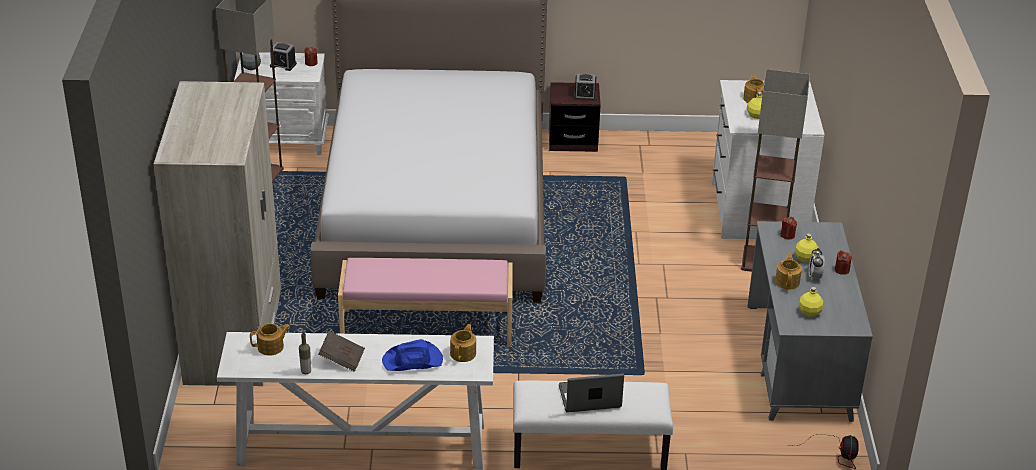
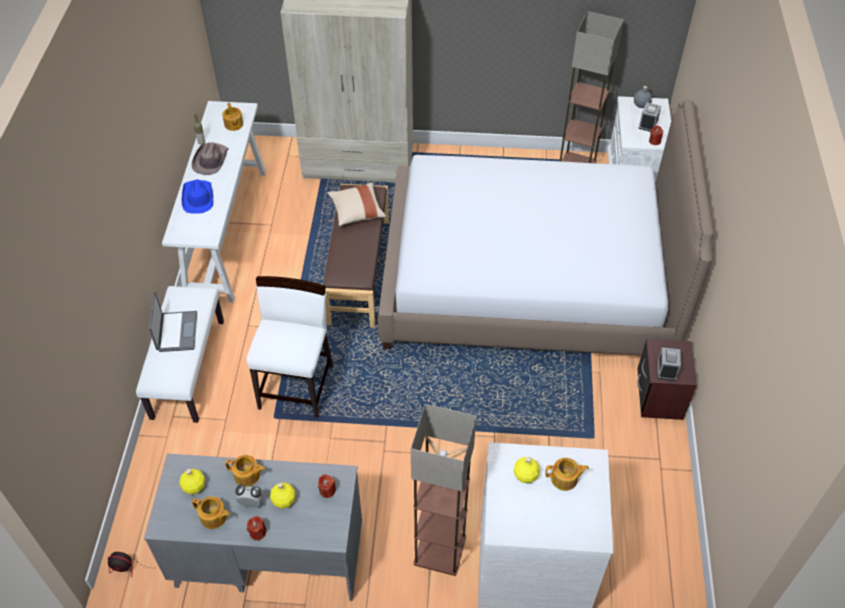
camera: 95 degrees right, 15 degrees up
brown book [318,331,365,372] -> brown hat [192,142,228,175]
pink bench [338,258,513,347] -> brown bench [323,184,389,327]
teapot [450,324,476,362] -> teapot moved to [192,496,230,529]
none -> white chair [246,276,333,418]
none -> beige pillow [328,182,386,226]

